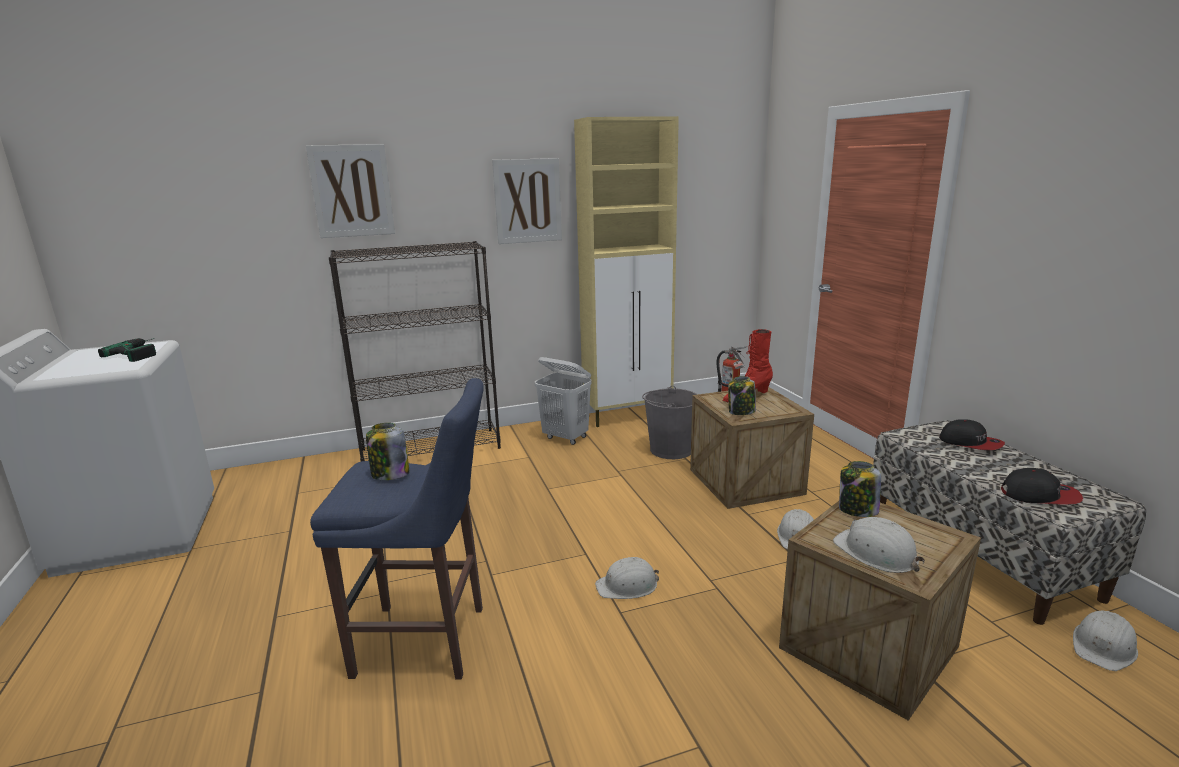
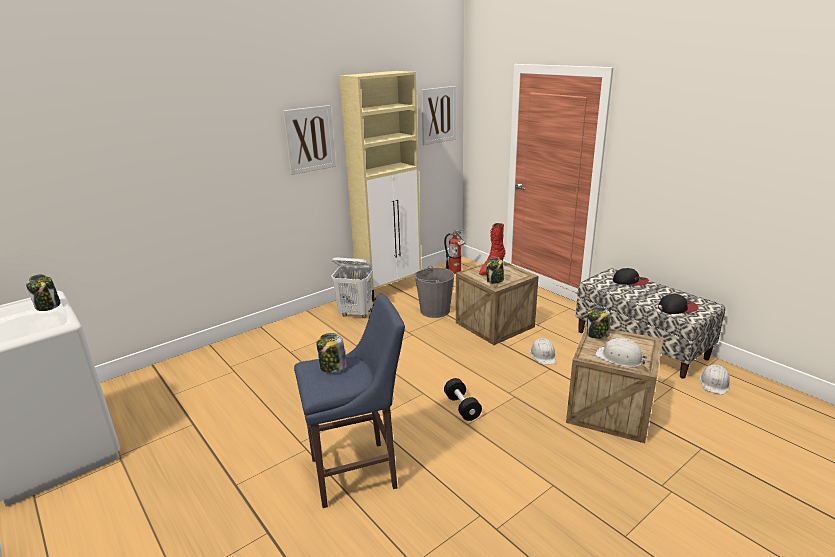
camera: 20 degrees left, 5 degrees up
power drill [98,338,156,362] -> jar [26,274,61,311]
picture [306,144,395,238] -> picture moved to [421,86,456,145]
black bookcase [329,241,501,462] -> none
white hard hat [595,557,659,599] -> black dumbbell [444,378,482,421]

